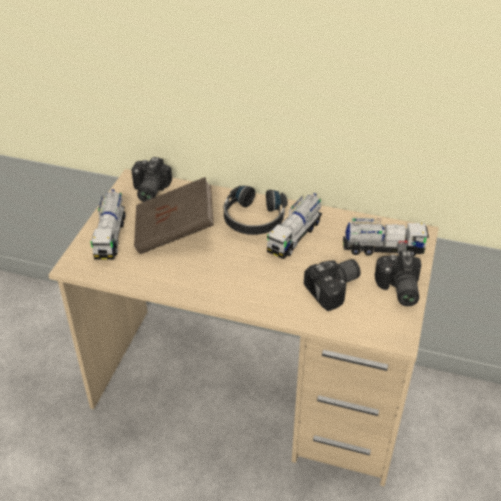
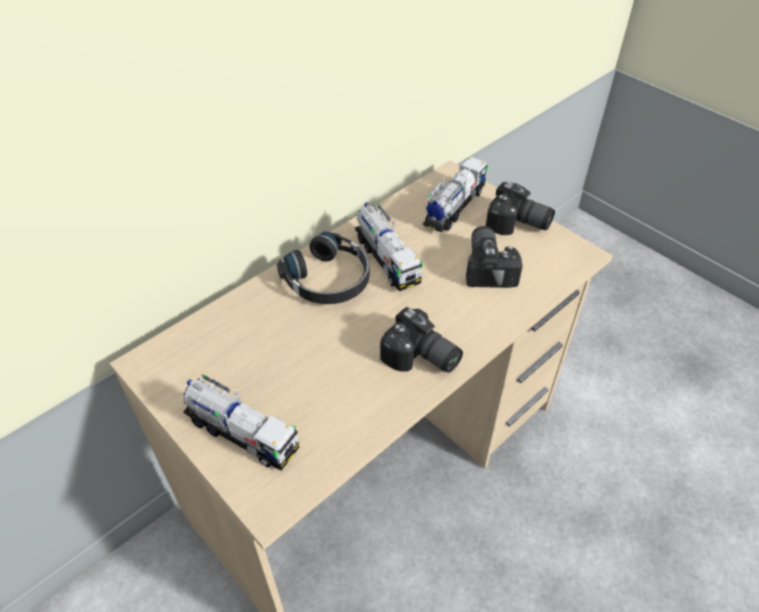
camera: 60 degrees left, 5 degrees up
camera [132,157,172,202] -> camera moved to [380,307,463,373]
brown book [134,177,214,254] -> none

